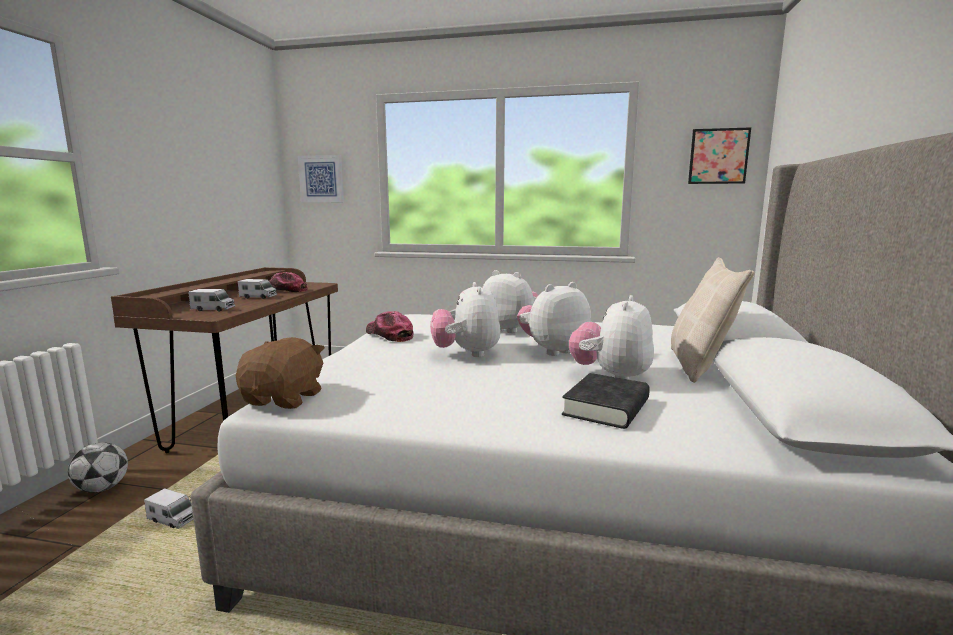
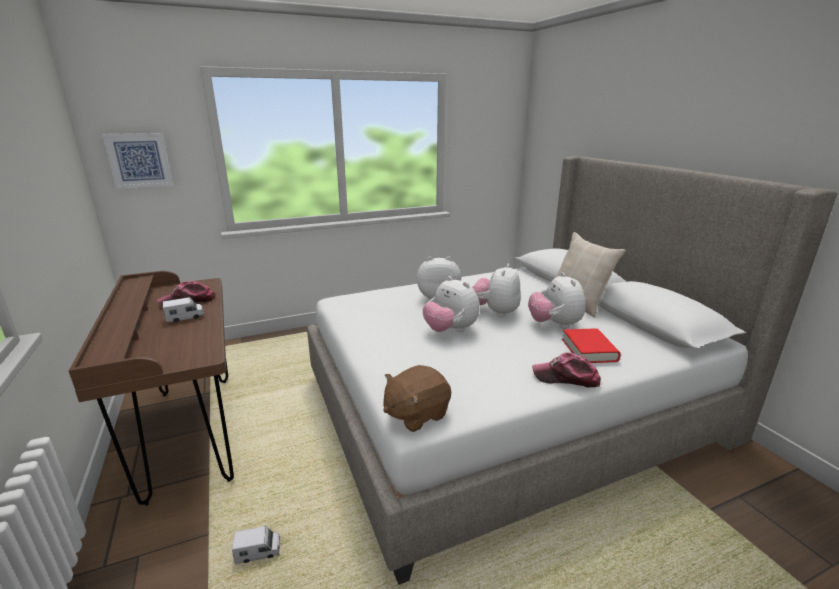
camera: 35 degrees left, 10 degrees up
football [68,442,128,493] -> none
toy truck [188,289,235,312] -> none
brown plush toy [236,337,325,409] -> brown plush toy turned 105 degrees counterclockwise [383,365,451,432]
cap [366,311,414,342] -> cap moved to [532,353,601,388]
black book [562,373,650,429] -> red book [562,328,621,363]
picture [688,127,751,184] -> none

